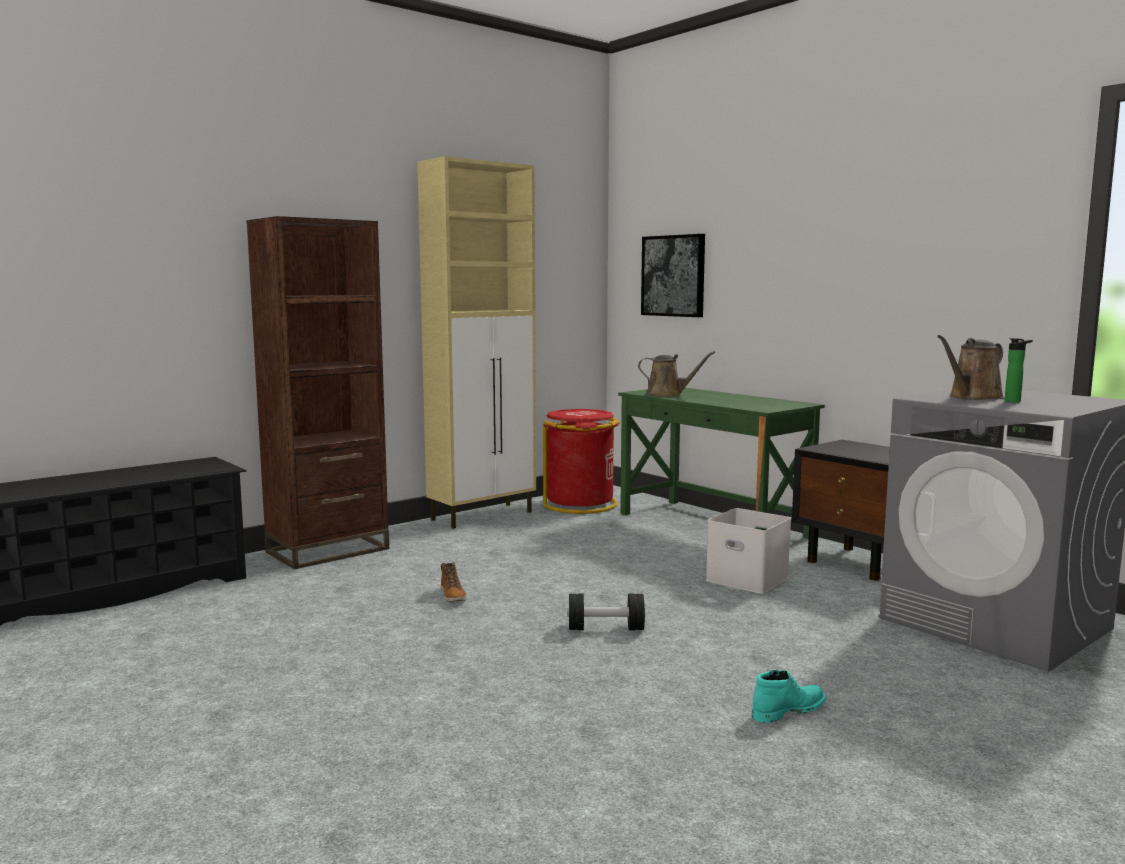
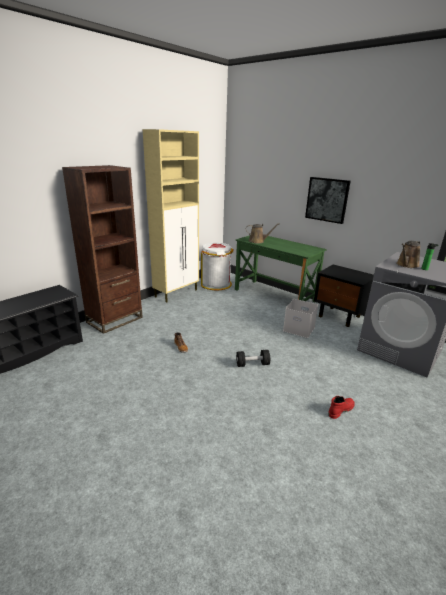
camera: 10 degrees left, 15 degrees up
red trash can [543,409,620,514] -> white trash can [201,243,234,290]
picture [641,234,705,317] -> picture moved to [305,177,351,224]
turquoise boot [752,670,826,723] -> red boot [328,396,355,419]

